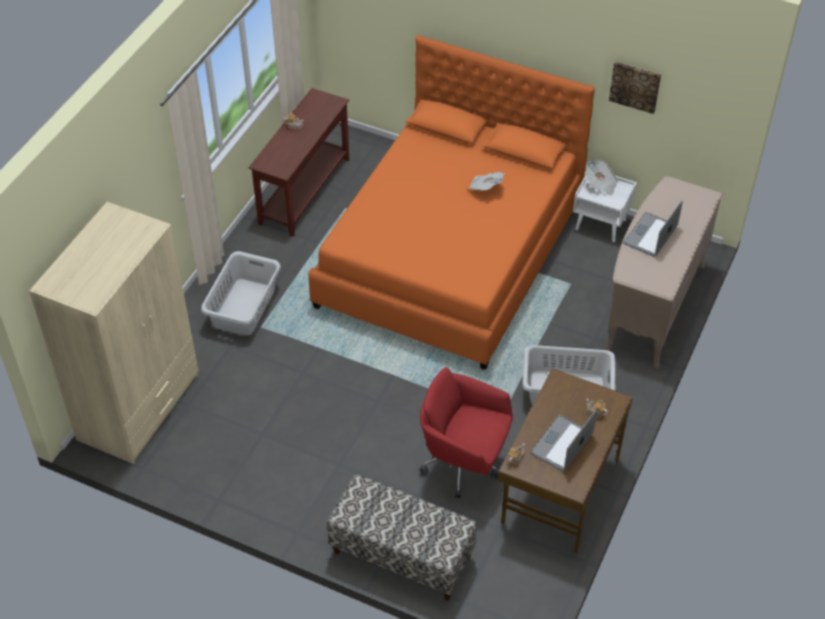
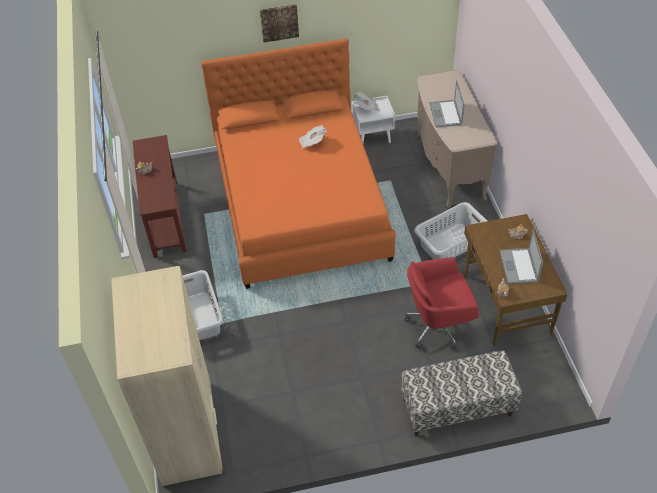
camera: 35 degrees left, 0 degrees up
picture [609,61,661,114] -> picture moved to [260,4,299,42]

